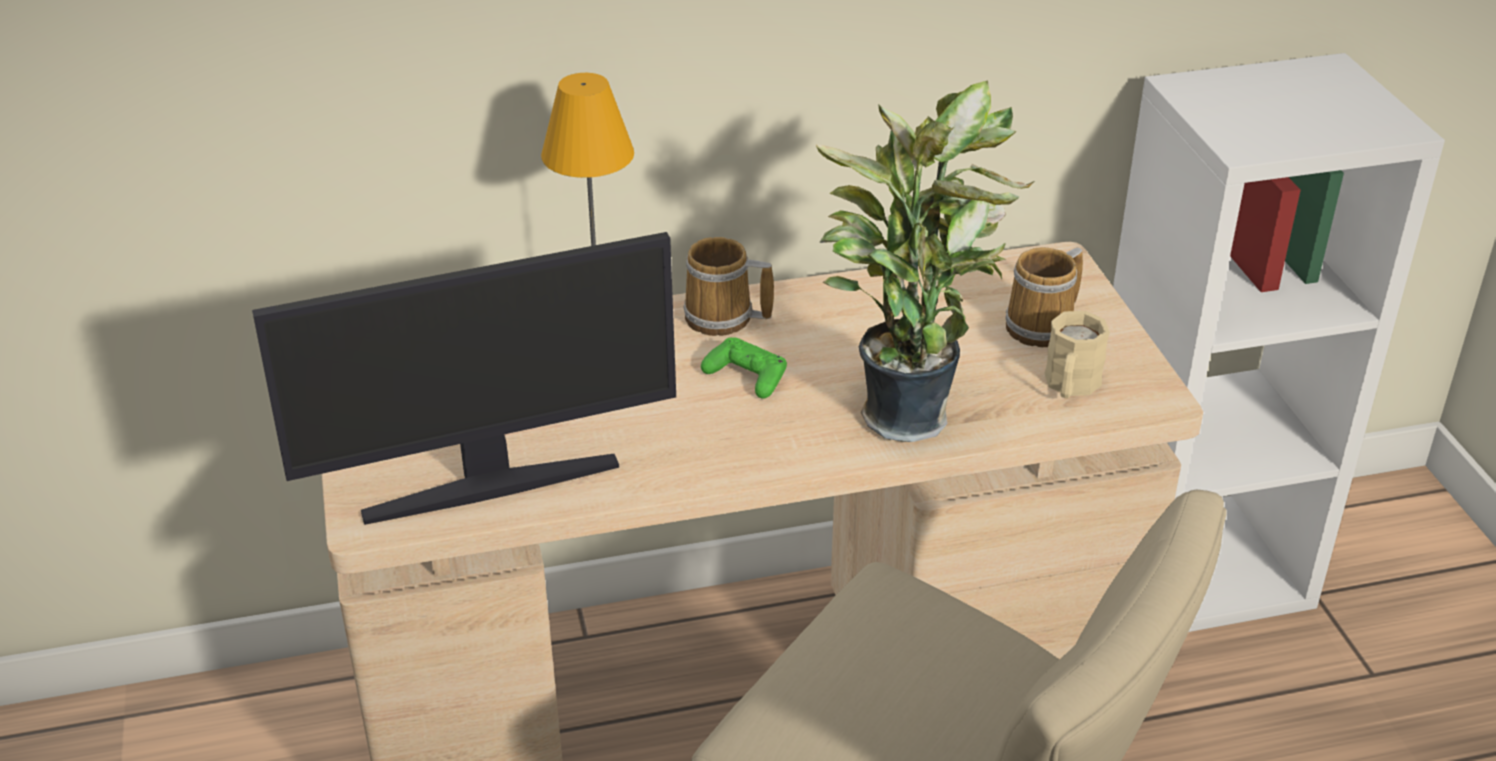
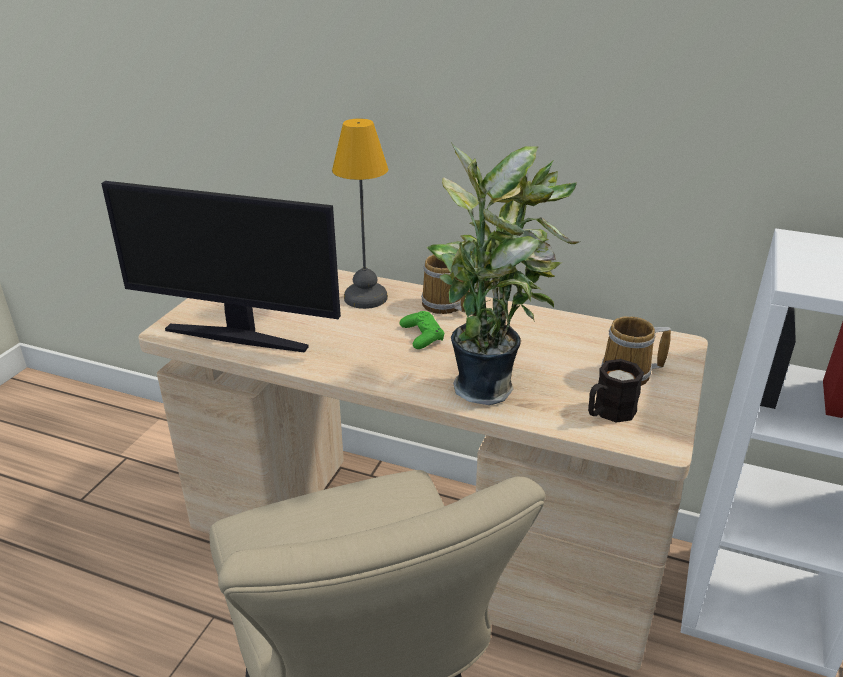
camera: 35 degrees right, 5 degrees down
beige mug [1044,311,1110,398] -> black mug [588,359,644,423]

